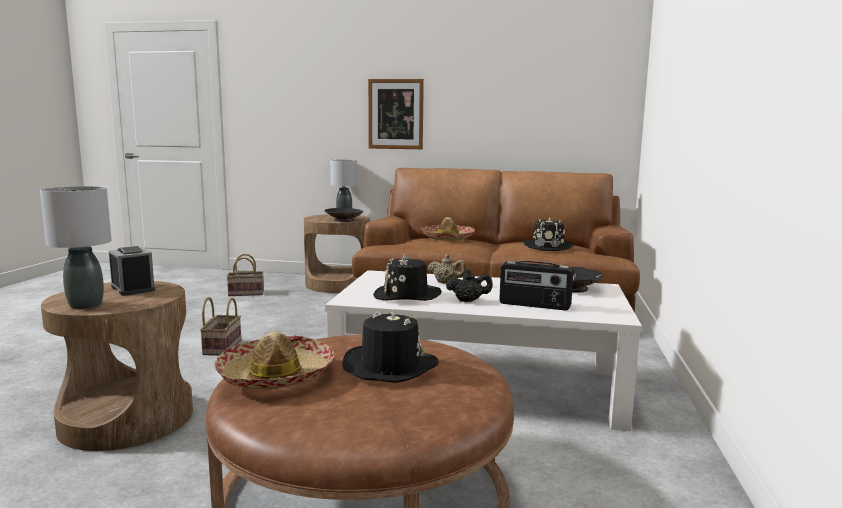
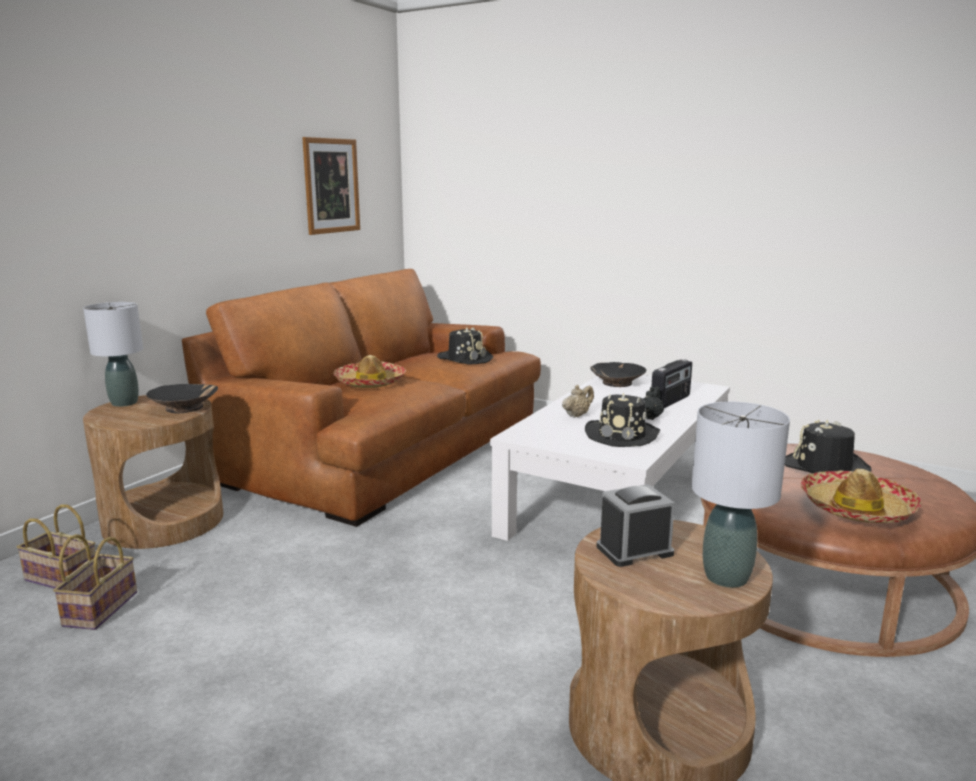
camera: 70 degrees left, 5 degrees up
basket [200,297,241,356] -> basket moved to [17,504,96,589]
picture [368,79,424,149] -> picture moved to [302,137,360,235]

